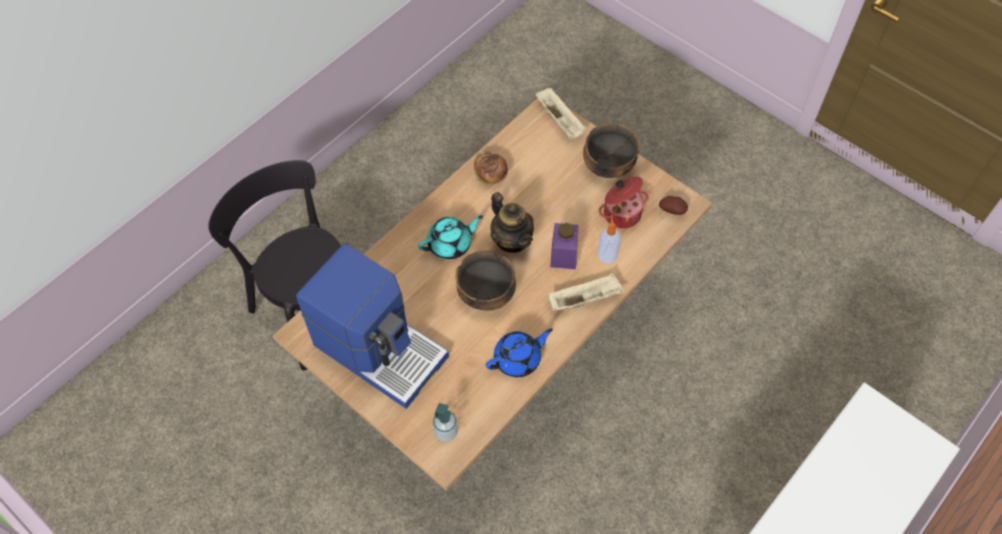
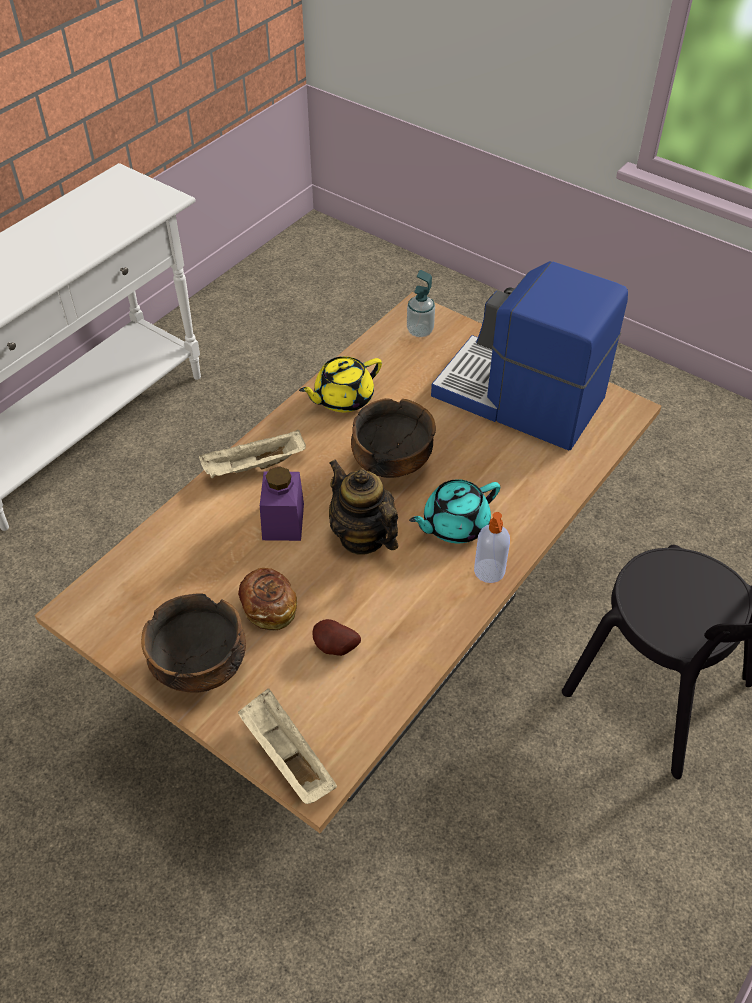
camera: 175 degrees right, 10 degrees down
bread [474,152,508,185] -> bread moved to [238,568,297,631]
blue teapot [486,328,553,377] -> yellow teapot [299,356,382,412]
soap dispenser [597,215,621,263] -> soap dispenser moved to [474,512,510,583]
cooking pot [599,177,649,228] -> none
potato [659,196,688,215] -> potato moved to [312,619,361,656]

